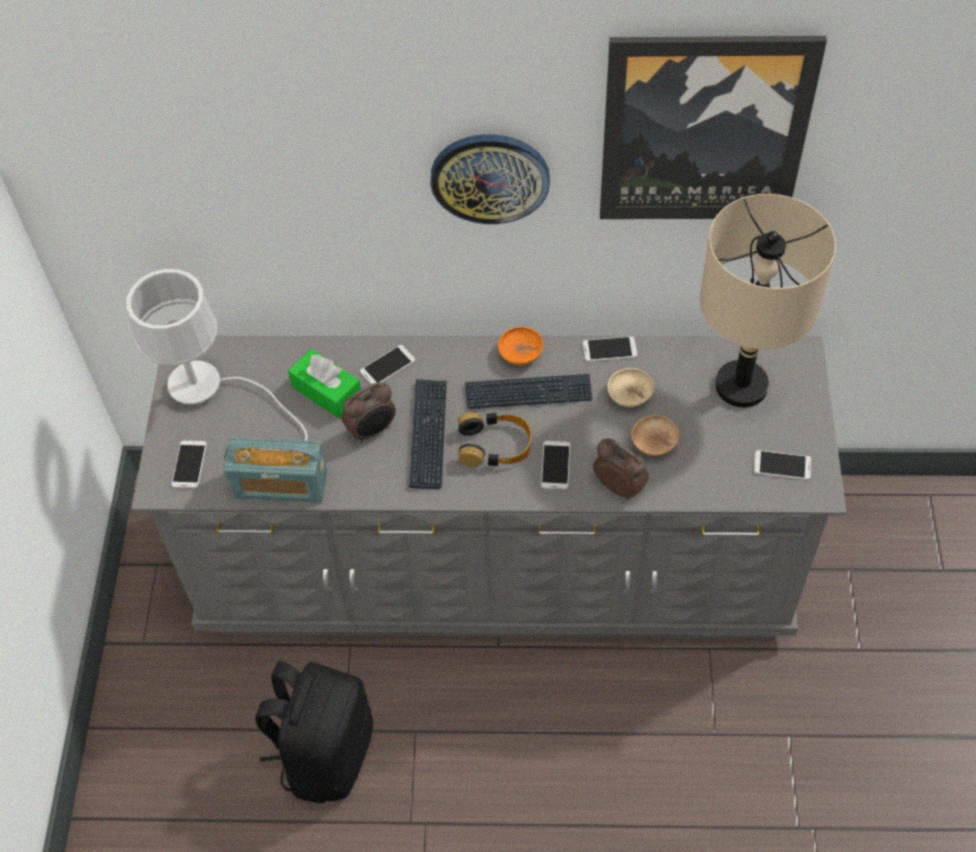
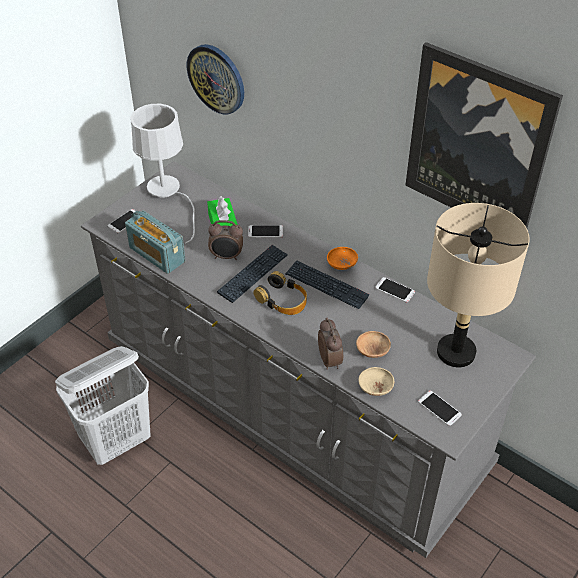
camera: 35 degrees right, 10 degrees down
black backpack [255,661,373,803] -> white laundry basket [55,346,150,465]
wall clock [430,134,550,224] -> wall clock moved to [187,44,244,114]
phone [541,441,570,490] -> none
beige bowl [607,368,654,407] -> beige bowl moved to [359,367,394,396]

